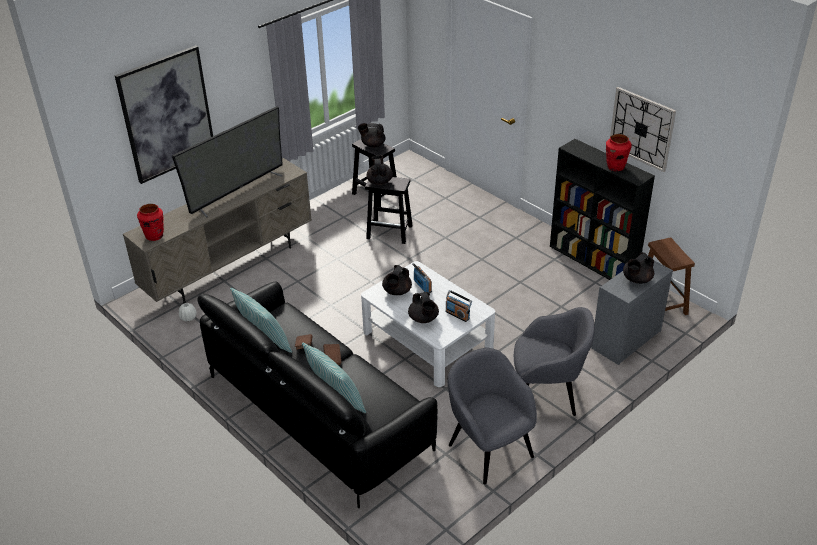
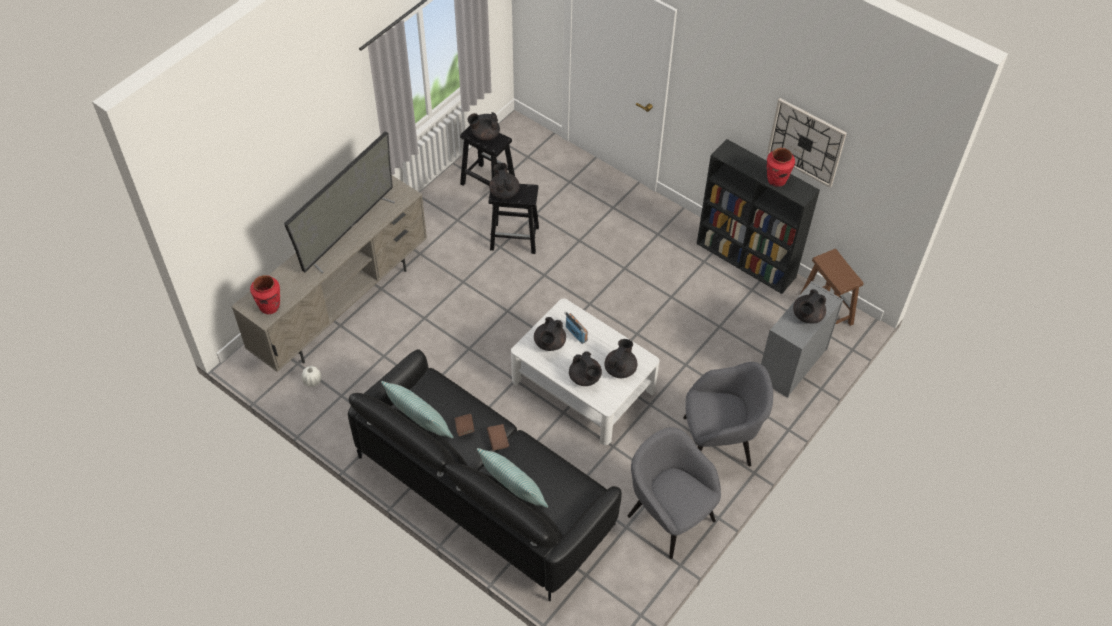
camera: 10 degrees left, 15 degrees up
picture [115,45,213,184] -> none
radio [445,290,472,322] -> black teapot [604,339,638,378]

